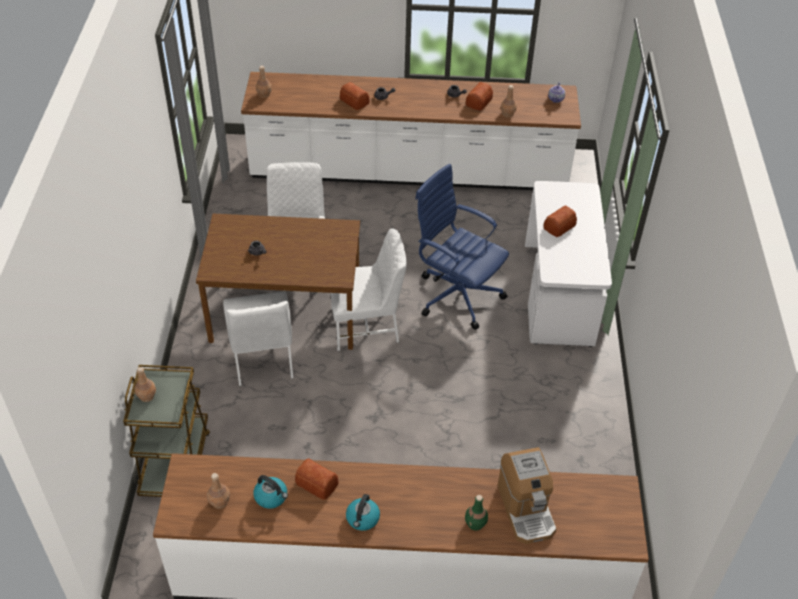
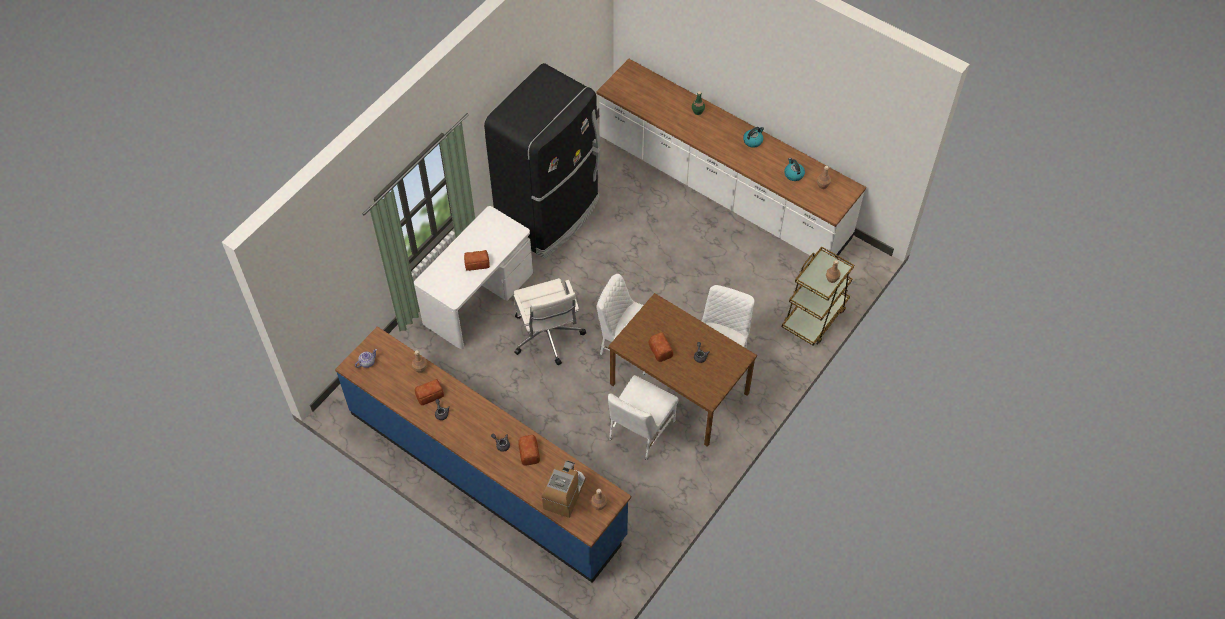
camera: 145 degrees left, 10 degrees up
white counter [241,72,581,190] -> blue counter [335,326,631,583]
bread [295,458,339,500] -> bread moved to [649,332,673,362]
blue office chair [415,164,509,330] -> white office chair [513,278,586,365]
coffee machine [498,447,557,544] -> coffee machine moved to [541,460,586,518]
none -> black fridge [484,63,600,258]

